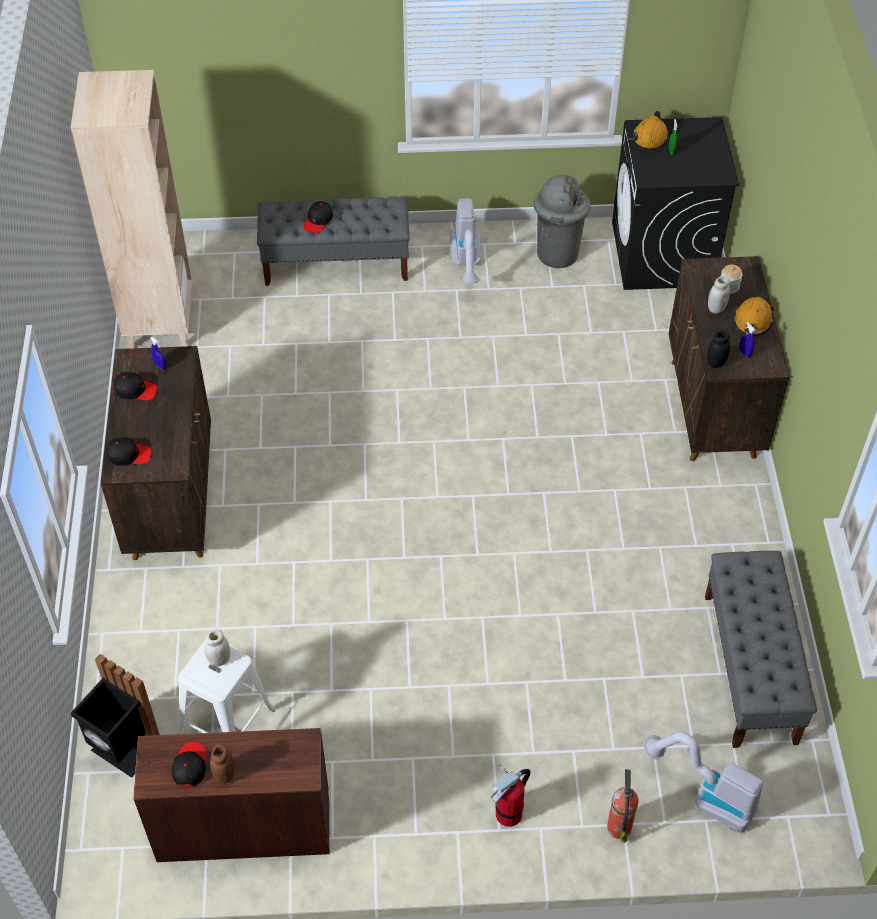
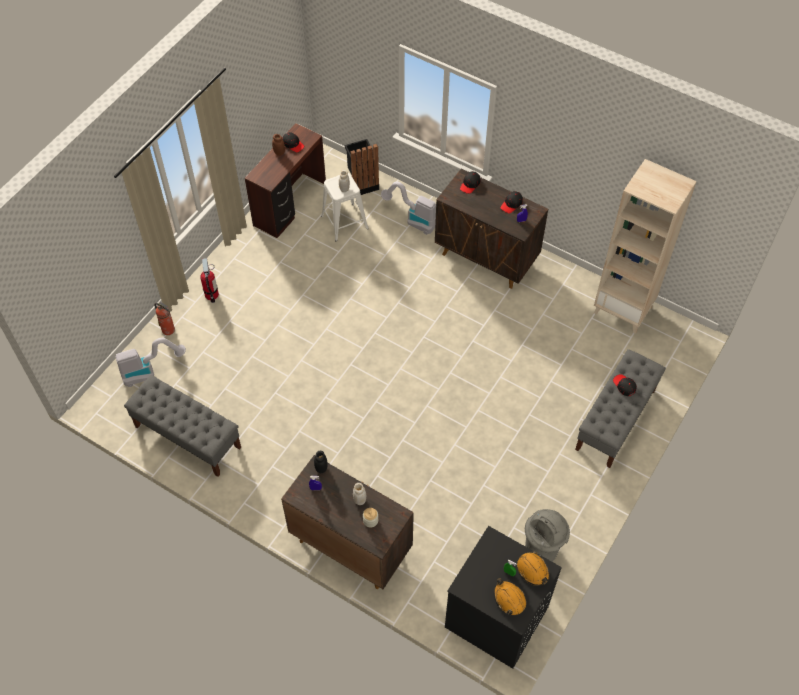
camera: 125 degrees right, 5 degrees up
vacuum cleaner [450,198,481,284] -> vacuum cleaner moved to [381,182,436,235]
orange hard hat [734,297,774,336] -> orange hard hat moved to [494,579,526,616]

